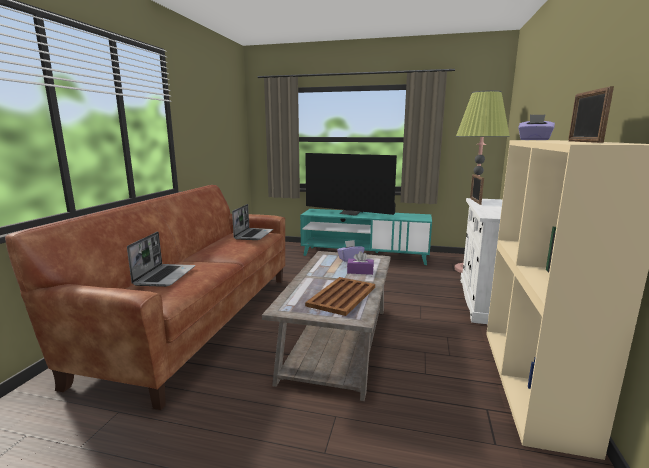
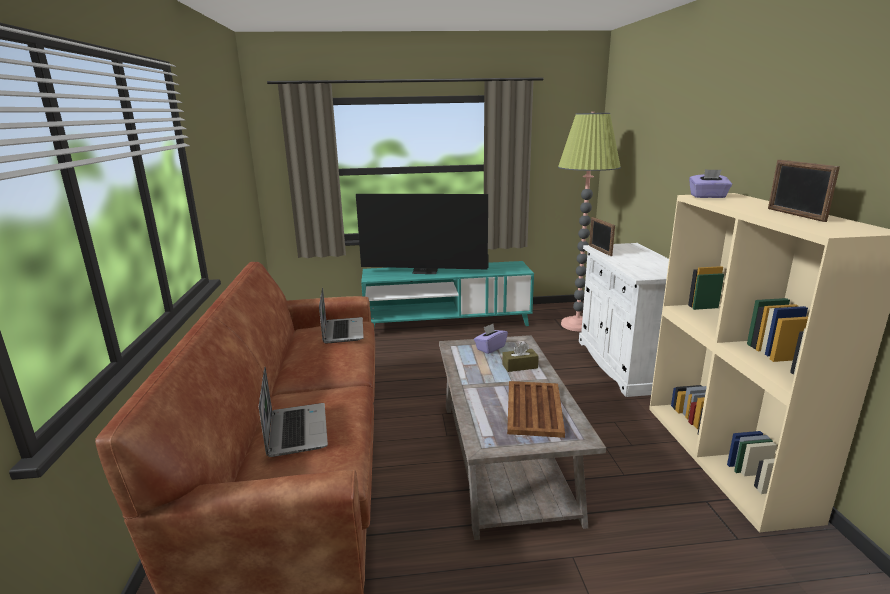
camera: 20 degrees left, 5 degrees up
purple tissue box [347,251,374,275] -> brown tissue box [502,342,539,372]

